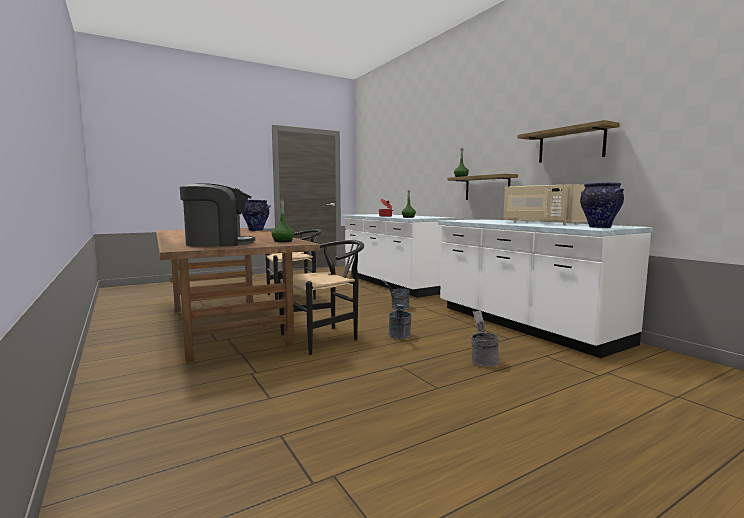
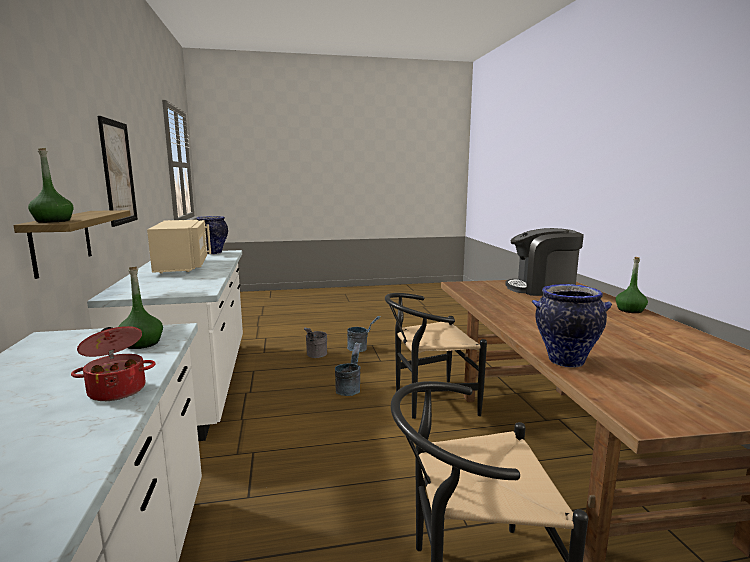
camera: 160 degrees left, 5 degrees up
green bottle [272,199,294,242] -> green bottle moved to [616,257,648,313]
grey bucket [381,279,410,310] -> grey bucket moved to [347,316,380,352]
shelf [518,120,619,163] -> picture [97,116,138,227]

